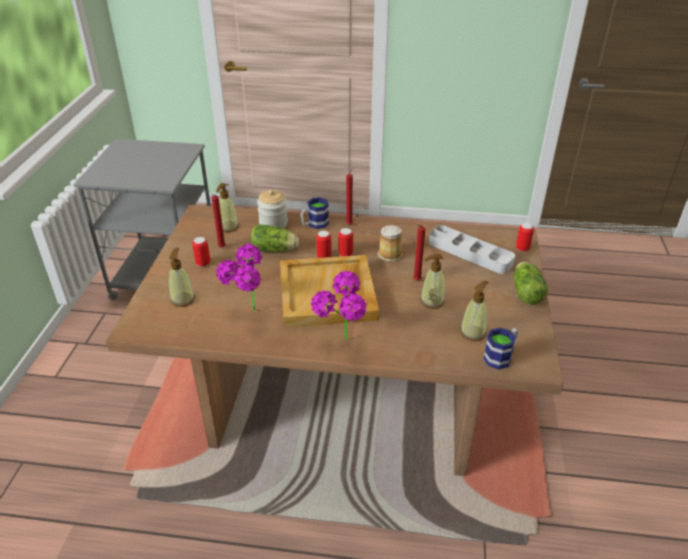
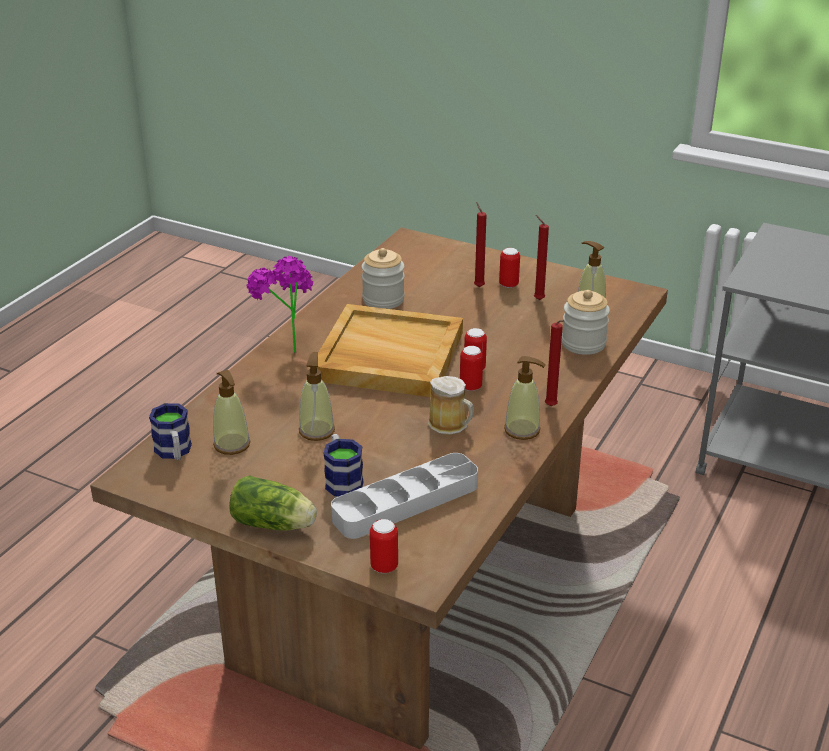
camera: 110 degrees right, 5 degrees down
soap dispenser [169,248,195,307] -> soap dispenser moved to [504,356,546,440]
potted plant [216,244,262,312] -> jar [362,248,405,309]
lettuce [250,224,299,252] -> none
mug [301,197,329,229] -> mug moved to [323,434,363,497]
red candle [413,225,425,280] -> red candle moved to [474,202,487,287]

